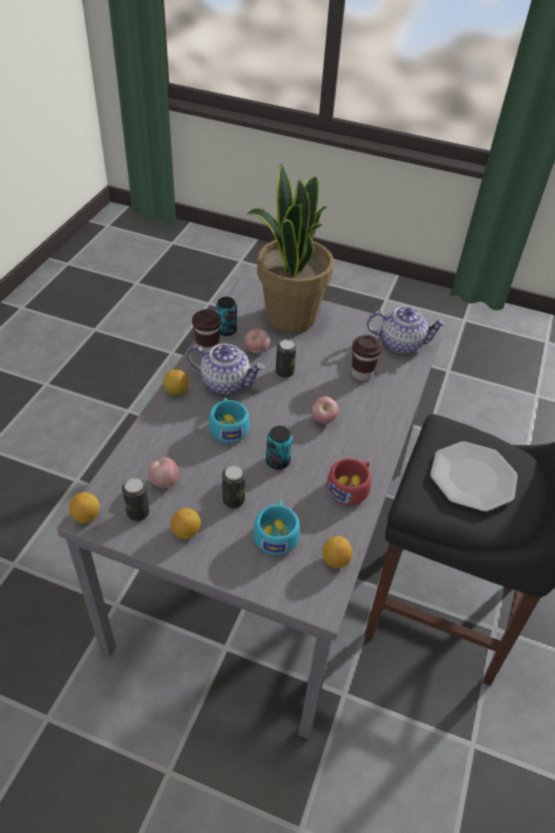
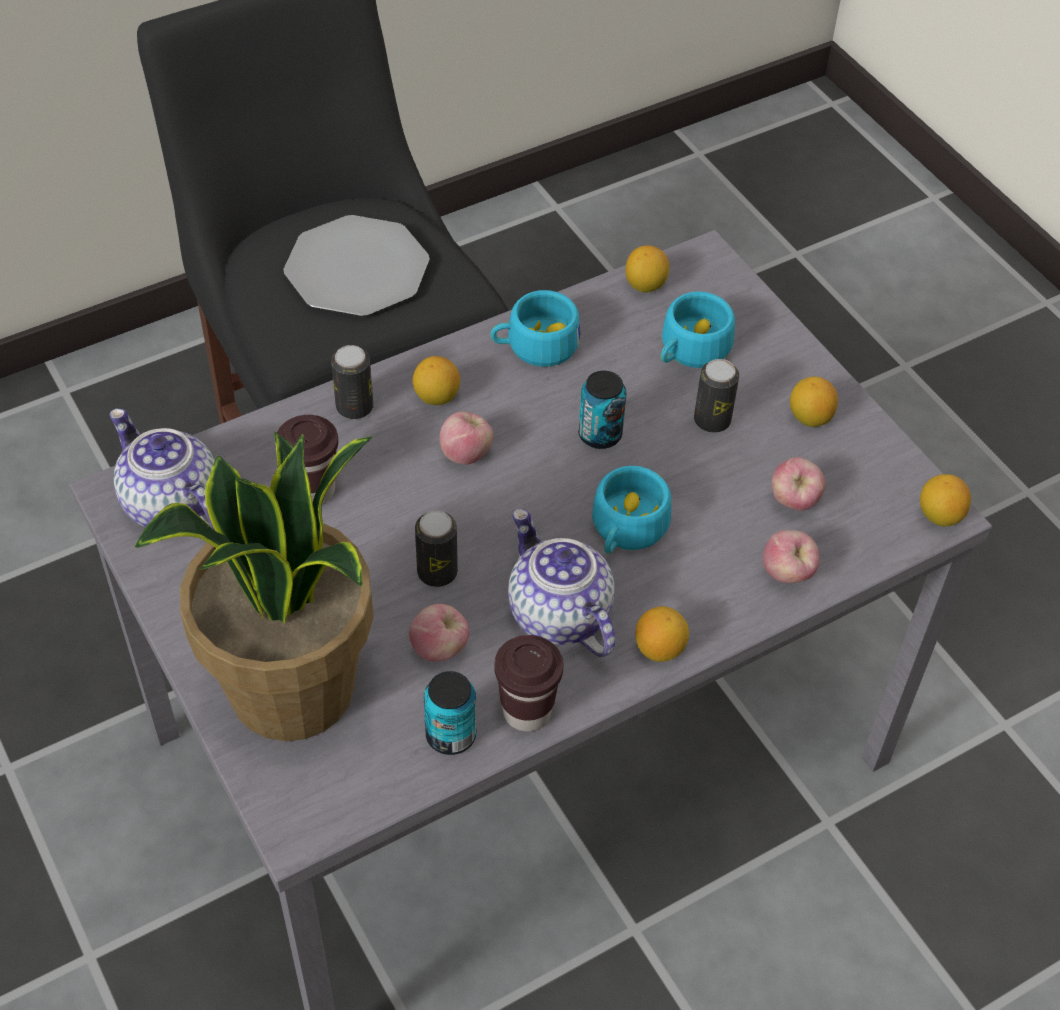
camera: 140 degrees left, 5 degrees up
can [122,478,150,521] -> can moved to [331,345,373,419]
red cup [327,458,371,506] -> turquoise cup [490,290,580,367]
none -> lemon [413,356,460,405]
none -> apple [763,530,819,583]

